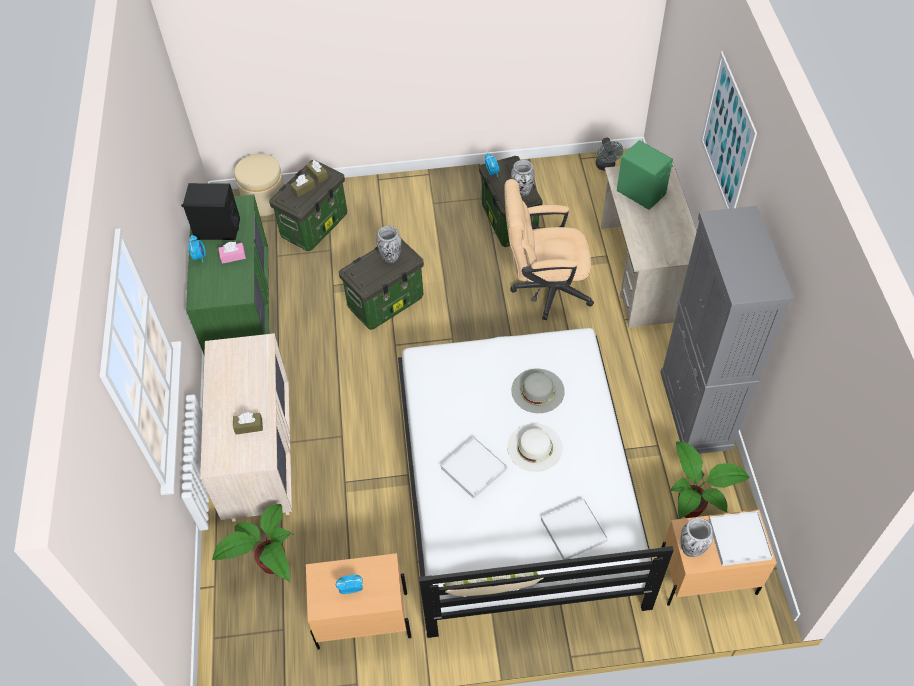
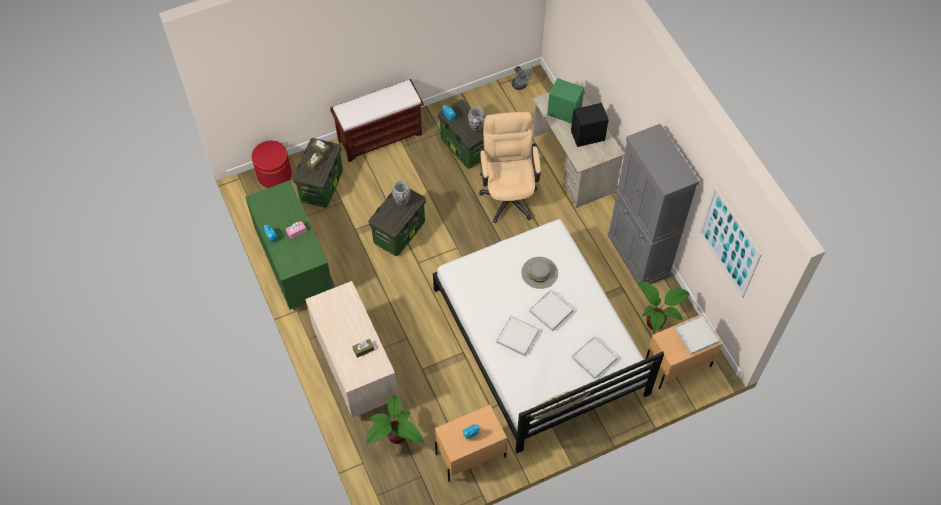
camera: 20 degrees left, 5 degrees up
black speaker [181,183,240,240] -> black speaker moved to [571,103,609,147]
beige ottoman [234,153,284,216] -> red ottoman [252,141,292,188]
beige office chair [505,179,594,320] -> beige office chair turned 105 degrees clockwise [479,112,541,223]
white hat [507,423,563,472] -> white tray [529,290,574,331]
vase [681,518,713,557] -> none
picture [700,51,757,209] -> picture moved to [699,186,762,298]
none -> brown bench [330,79,424,162]

